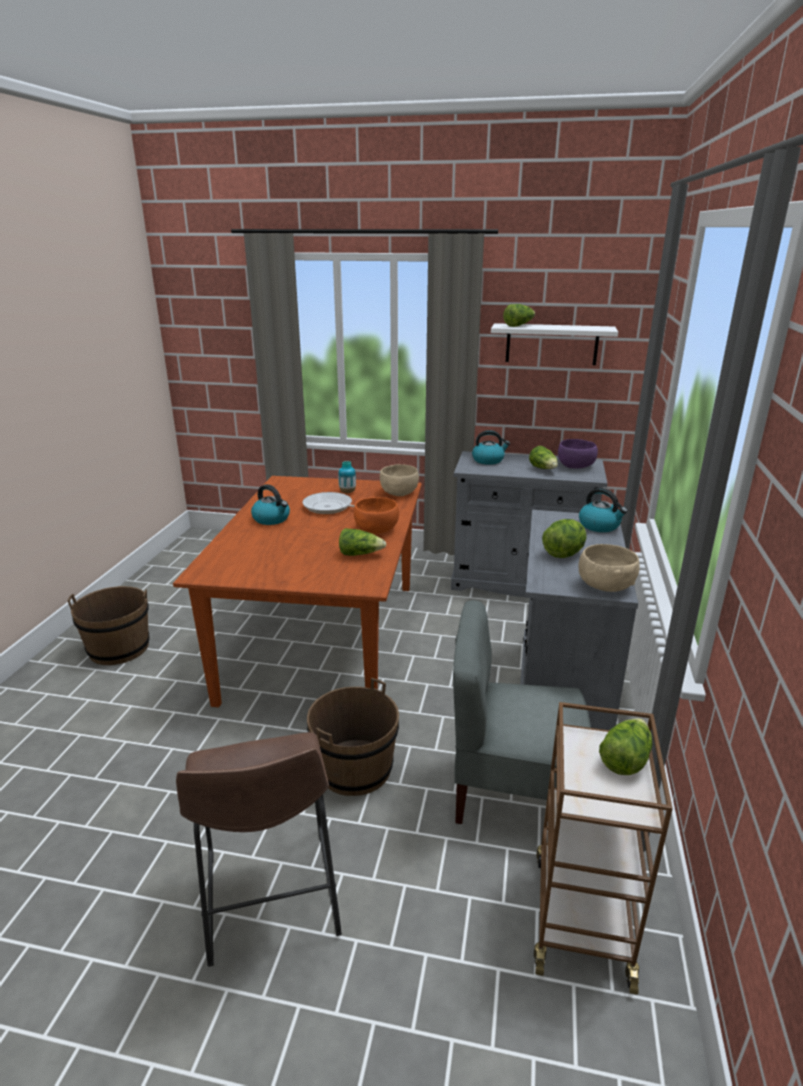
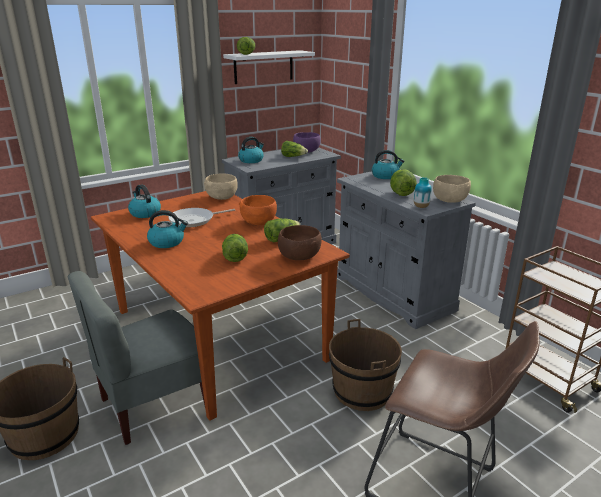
camera: 45 degrees left, 0 degrees up
vase [338,461,356,493] -> vase moved to [414,177,432,208]
grey chair [453,600,591,824] -> grey chair moved to [67,271,205,445]
lettuce [599,718,652,775] -> lettuce moved to [222,234,248,262]
none -> kettle [128,185,161,218]
none -> brown bowl [278,225,322,260]

